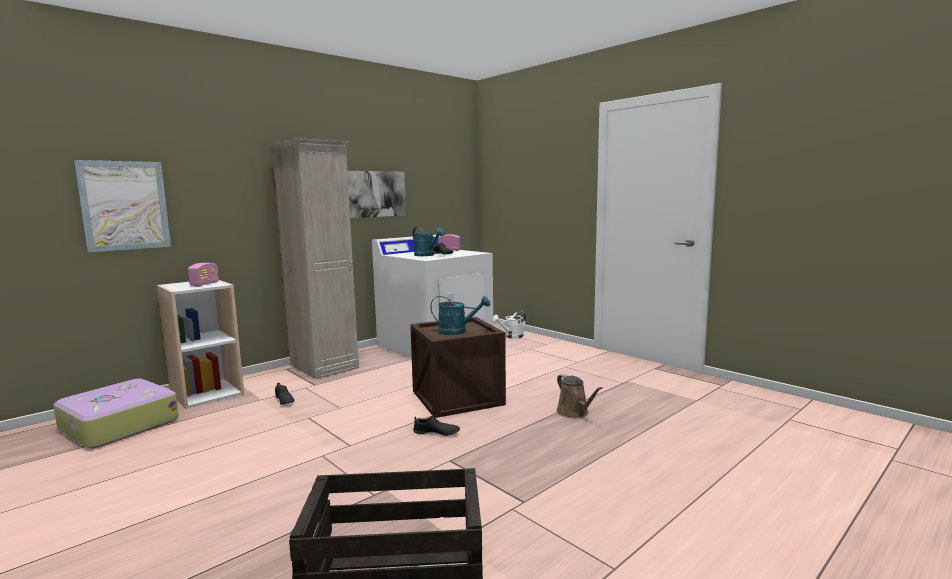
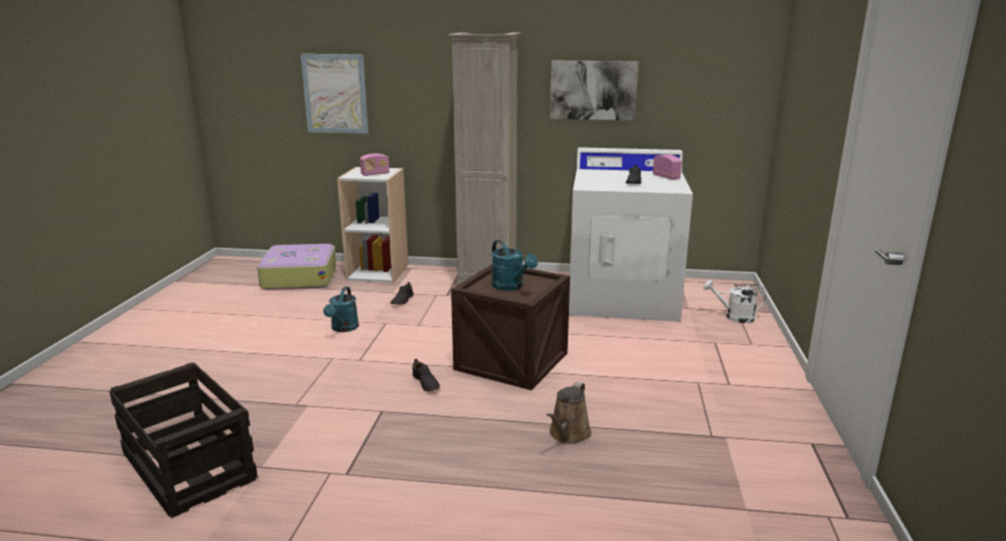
camera: 50 degrees right, 10 degrees up
turquoise watering can [413,227,445,256] -> turquoise watering can moved to [323,287,359,332]

